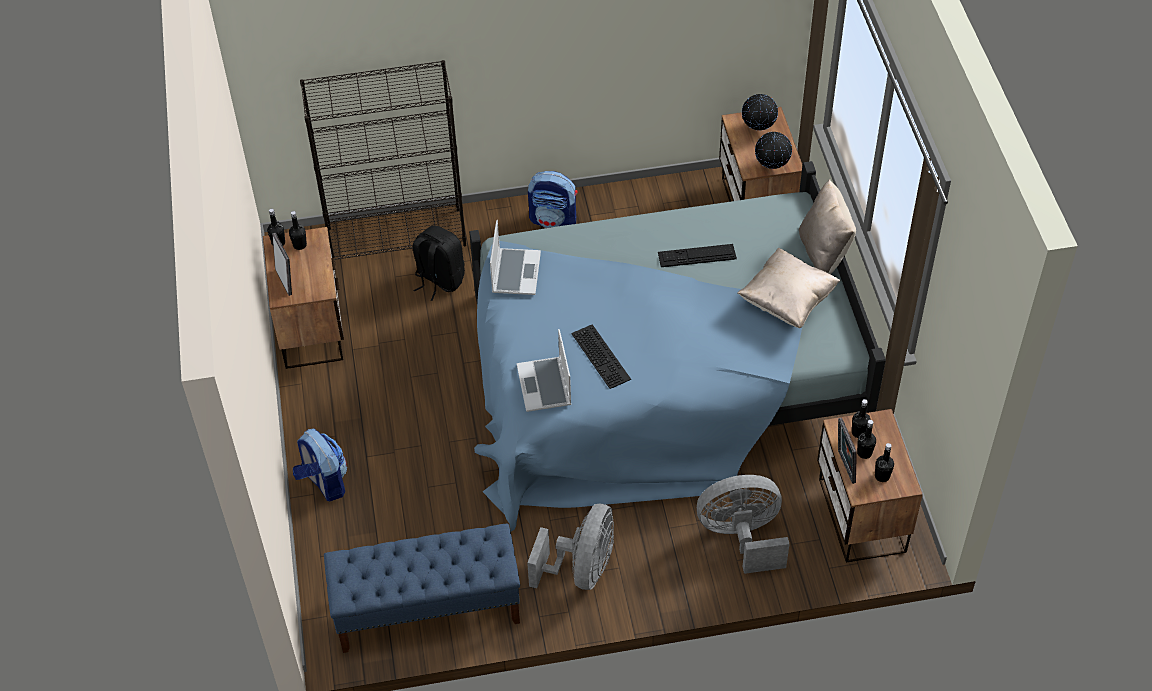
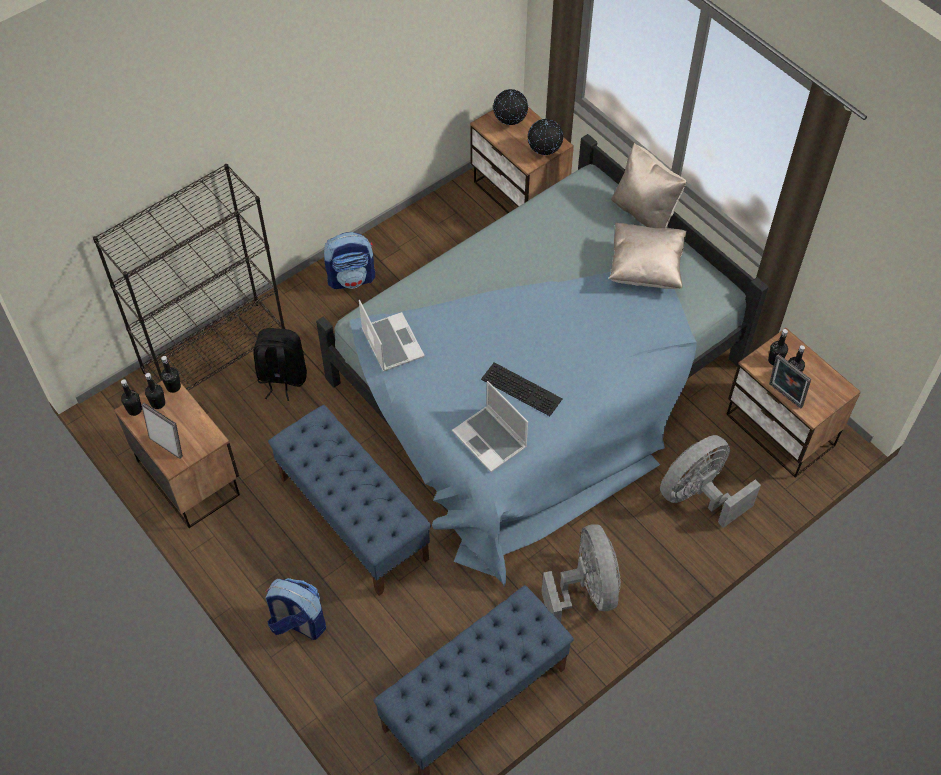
camera: 30 degrees left, 5 degrees up
keyboard [658,244,737,267] -> none
black bottle [875,443,894,482] -> black bottle moved to [161,356,181,393]
none -> blue bench [268,405,431,596]

